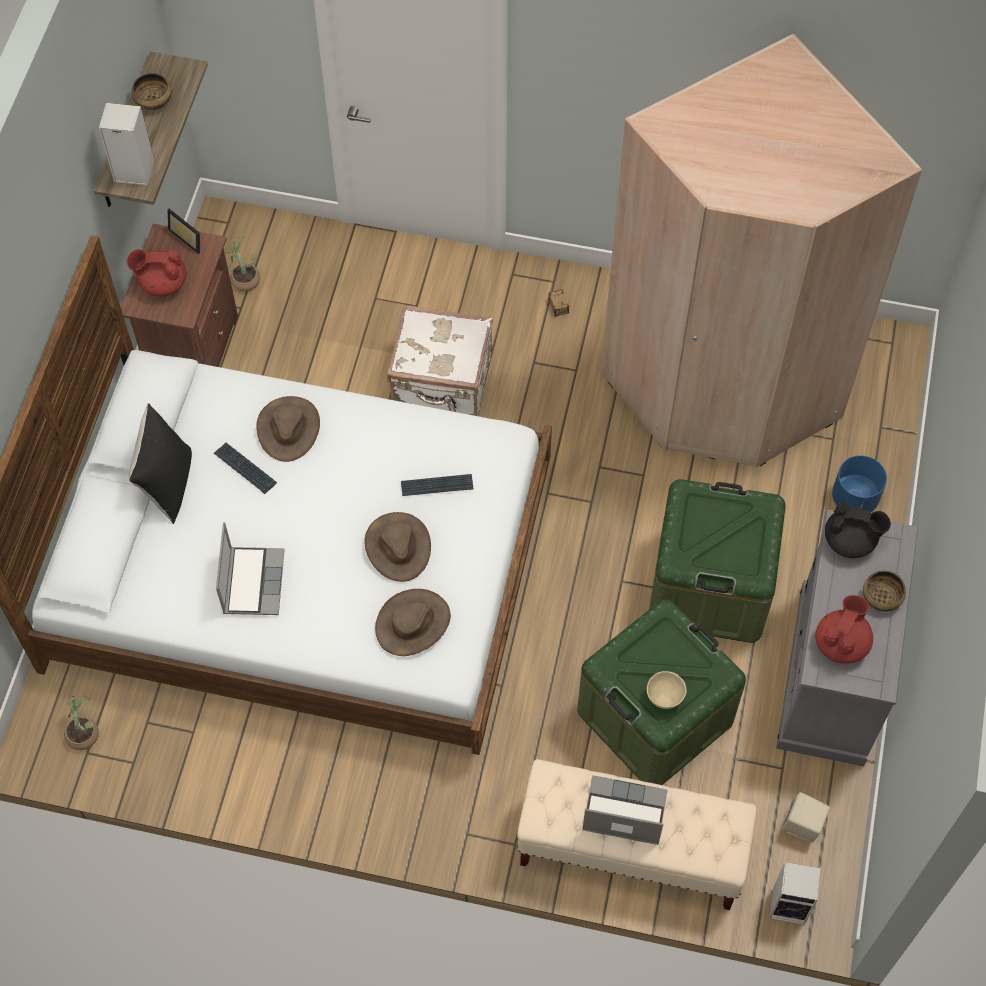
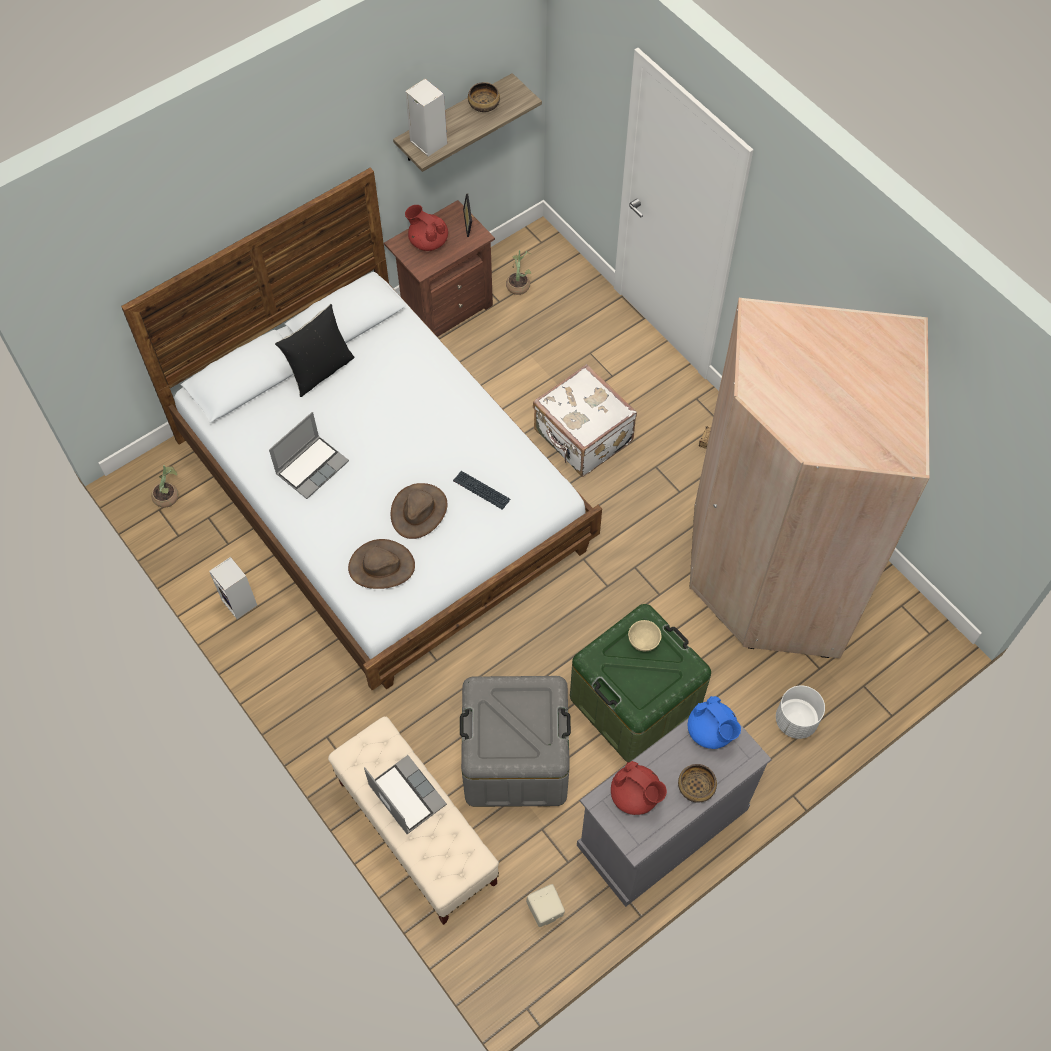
camera: 40 degrees right, 0 degrees up
keyboard [214,443,277,494] -> none
brown hat [256,396,320,462] -> none
green storage box [577,600,746,785] -> grey storage box [460,676,571,807]
beige bowl [647,671,687,709] -> beige bowl moved to [628,620,661,651]
speaker [770,862,821,925] -> speaker moved to [209,557,257,619]
red teapot [815,595,873,664] -> red teapot turned 60 degrees clockwise [611,761,667,815]
black teapot [825,503,891,558] -> blue teapot [688,696,741,749]
blue planter [832,455,887,512] -> white planter [776,685,825,739]

